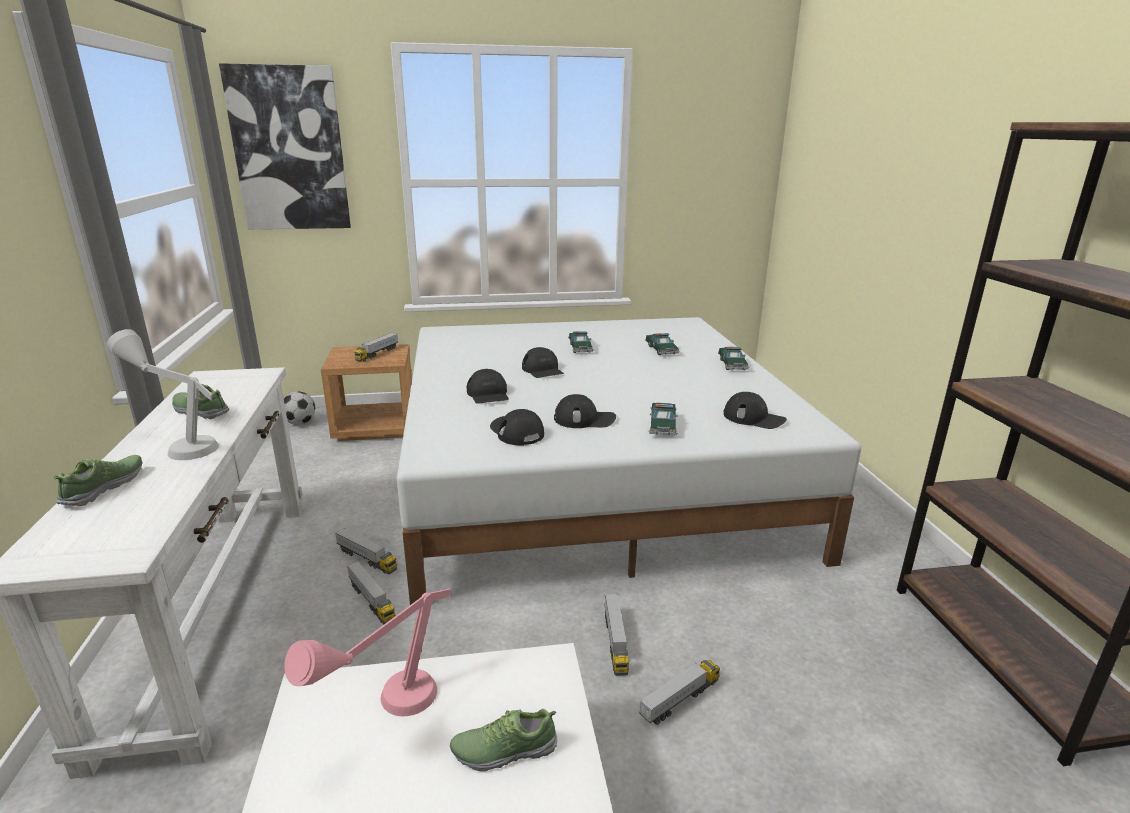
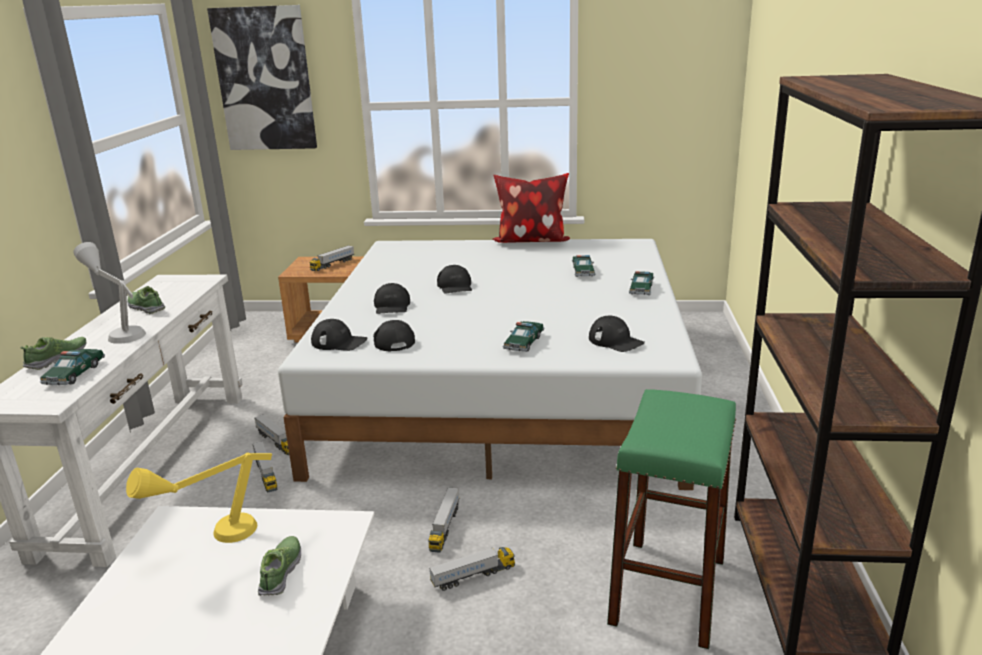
camera: 15 degrees right, 0 degrees up
football [284,391,315,425] -> none
pink table lamp [284,589,451,716] -> yellow table lamp [126,453,272,543]
shoe [450,709,557,771] -> shoe turned 90 degrees clockwise [258,536,301,596]
black cap [554,394,616,428] -> black cap moved to [311,319,367,351]
toy car [568,331,594,353] -> toy car moved to [40,349,105,385]
none -> pillow [493,173,570,243]
none -> green stool [607,389,736,649]

